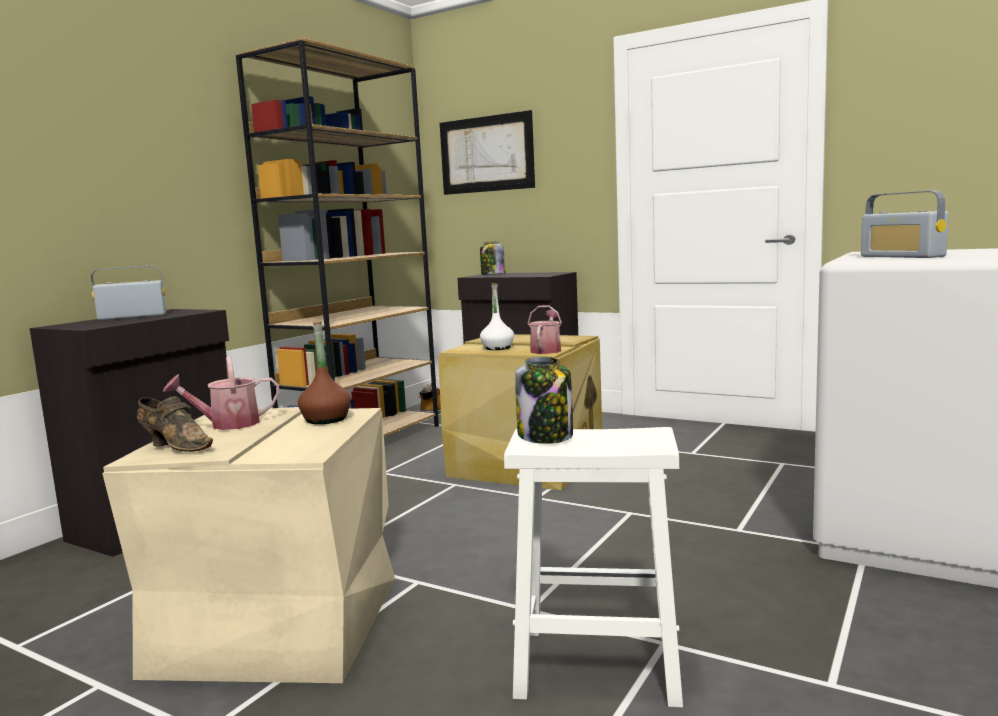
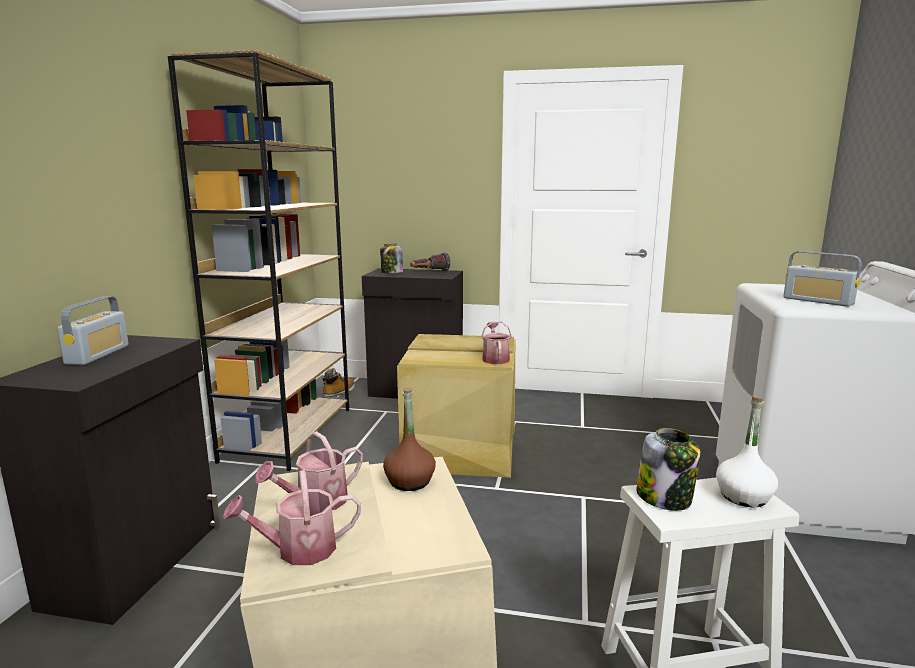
camera: 20 degrees left, 5 degrees up
radio [91,266,166,320] -> radio turned 135 degrees clockwise [57,296,129,365]
brown shoe [137,396,213,452] -> watering can [222,470,361,565]
picture [440,110,535,195] -> none
white bottle [480,283,514,350] -> white bottle moved to [716,396,778,507]
none -> flashlight [410,252,450,271]

